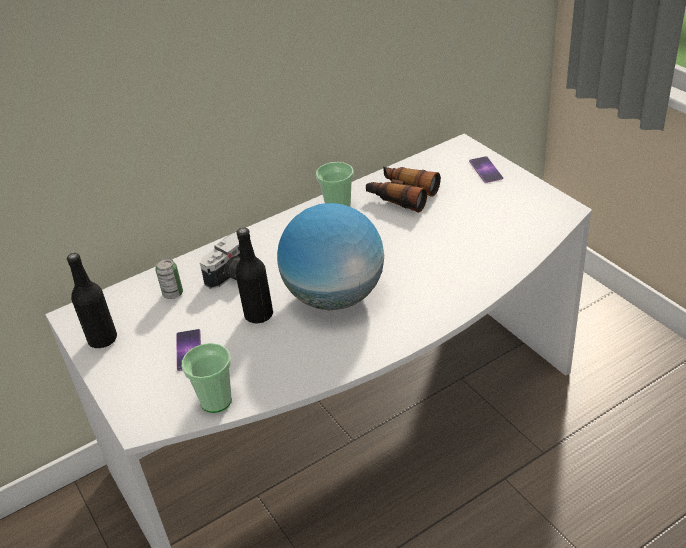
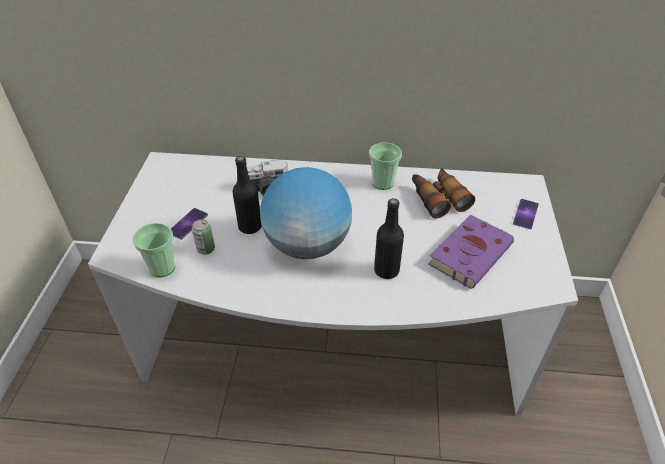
camera: 35 degrees right, 5 degrees up
black bottle [67,253,117,349] -> black bottle moved to [374,198,404,279]
can [155,258,183,299] -> can moved to [192,219,215,255]
none -> purple book [428,215,514,289]

